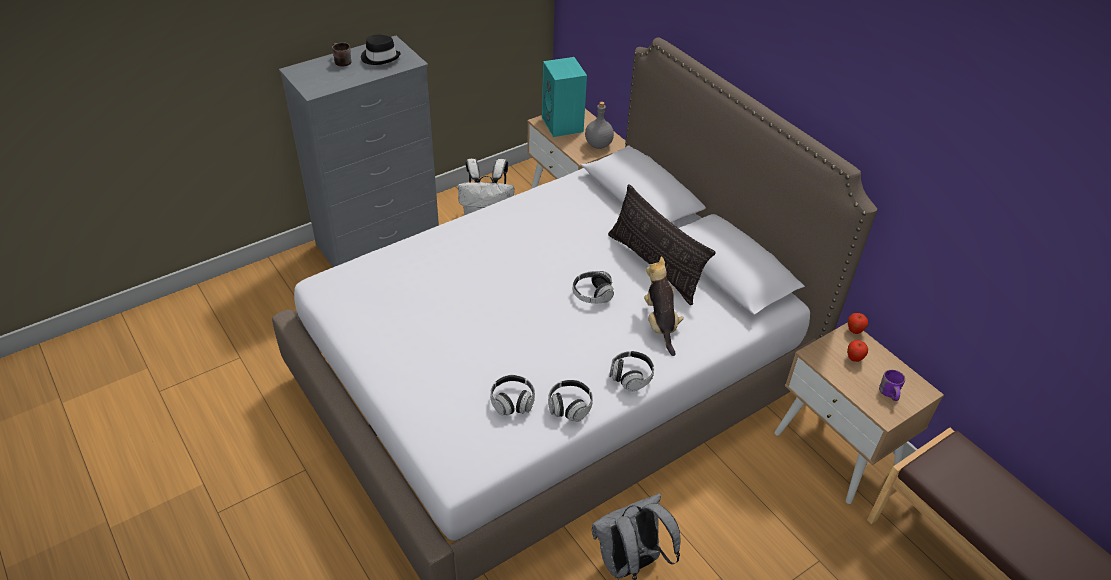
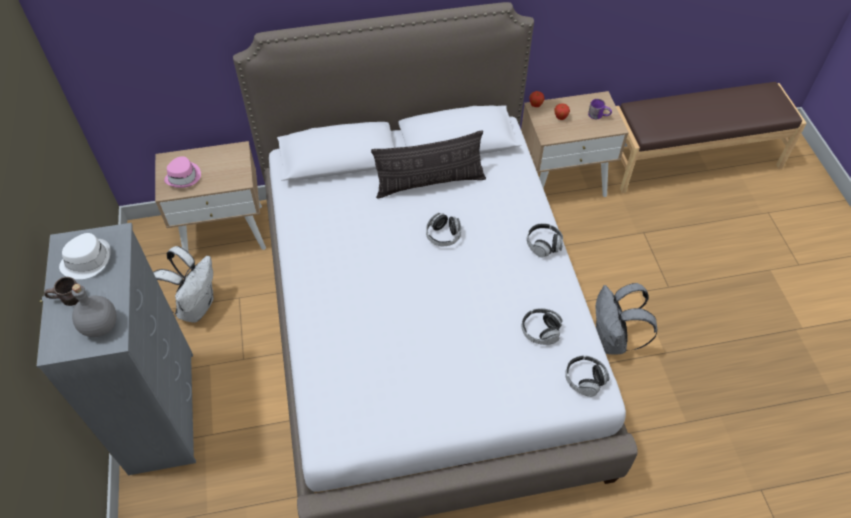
camera: 65 degrees left, 10 degrees up
black hat [361,35,401,65] -> white hat [59,233,111,279]
turquoise speaker [542,57,587,137] -> pink hat [164,156,201,188]
headphones [548,380,593,422] -> headphones moved to [565,355,609,397]
grey bottle [585,102,614,149] -> grey bottle moved to [72,284,117,337]
plush toy [644,256,684,356] -> none

